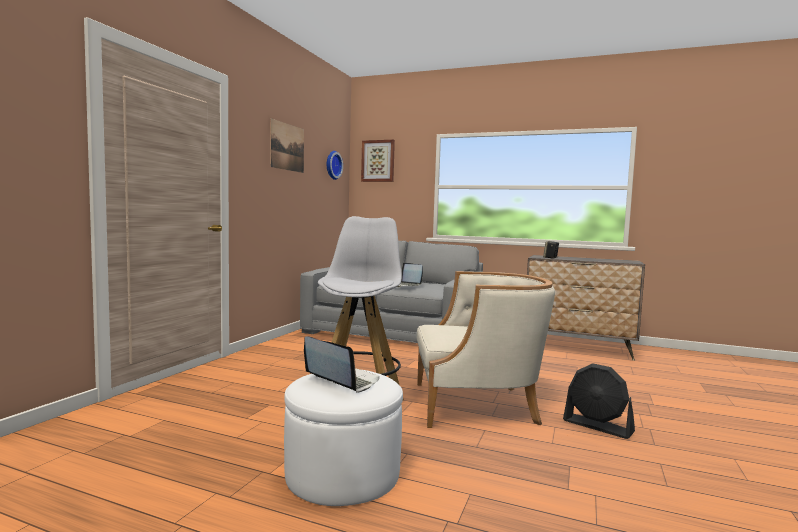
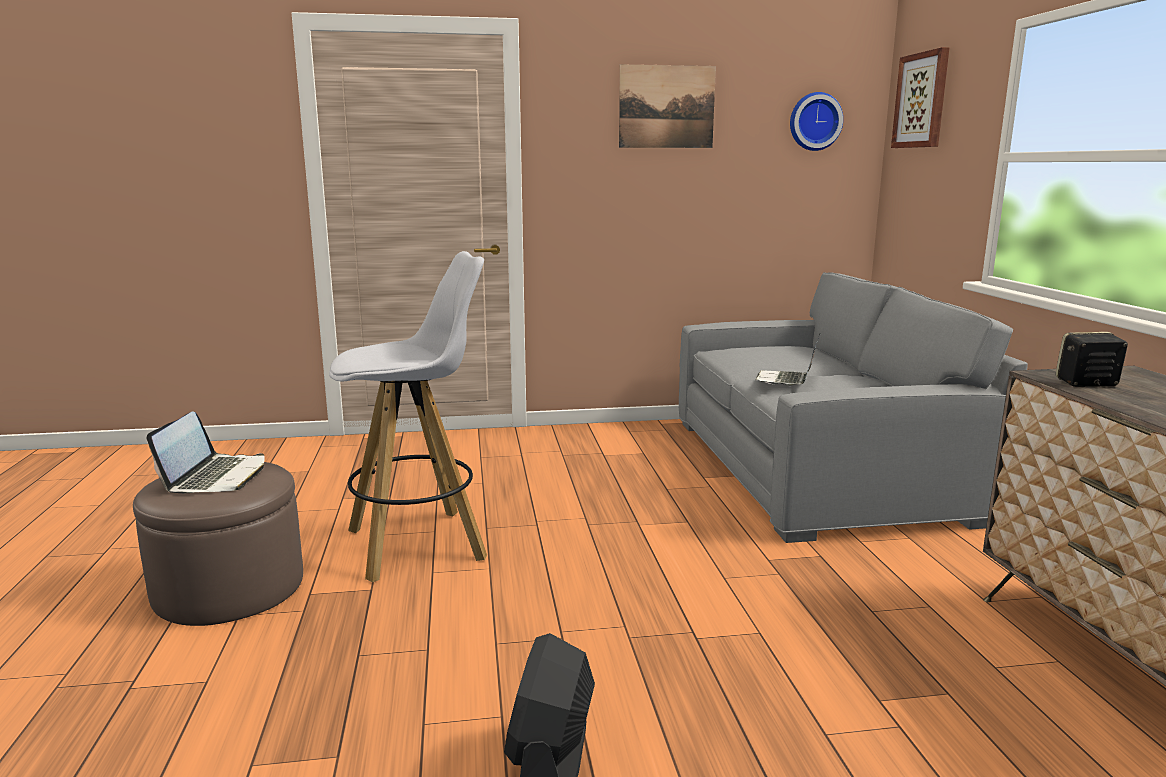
camera: 60 degrees right, 10 degrees up
white ottoman [284,370,403,506] -> brown ottoman [133,462,303,626]
beige armchair [417,271,555,428] -> none

